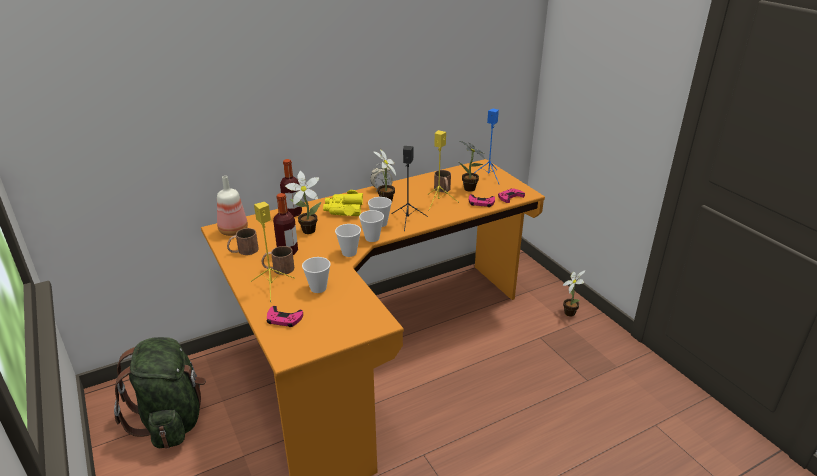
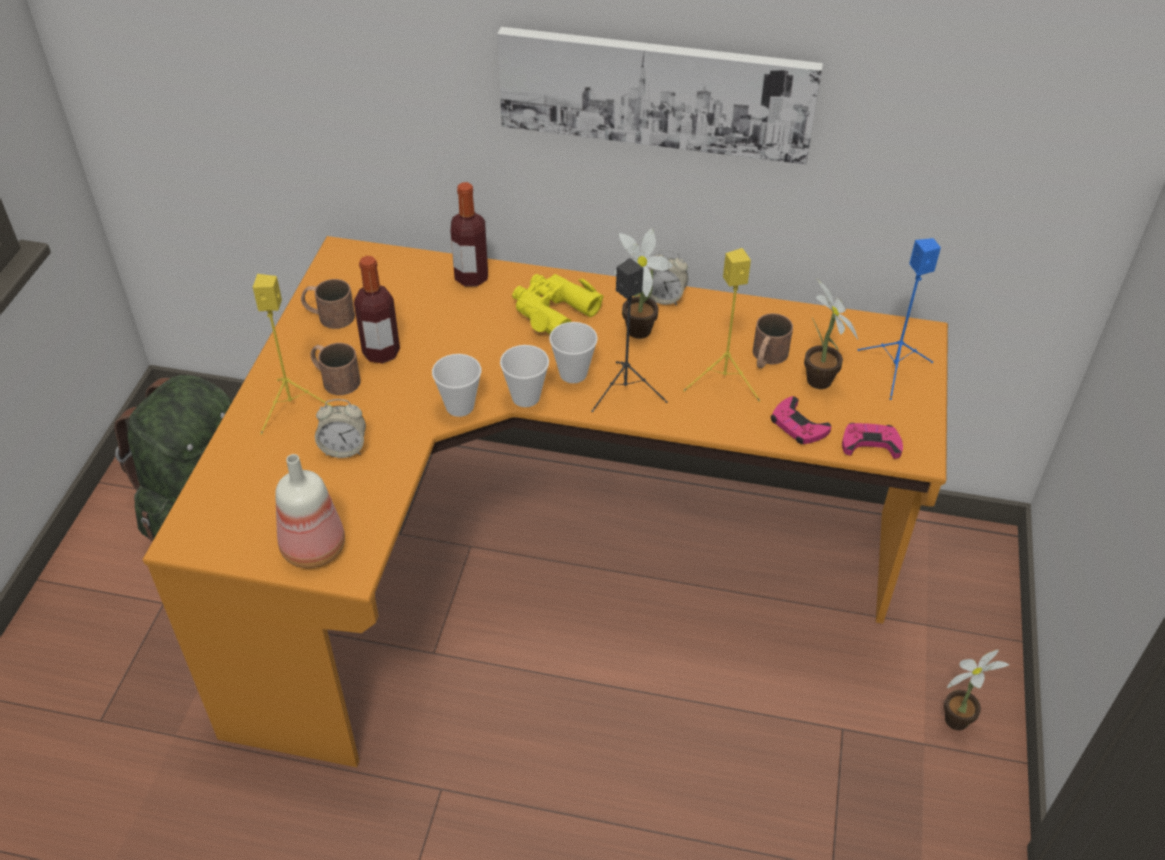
camera: 40 degrees right, 15 degrees up
bottle [217,176,248,236] -> bottle moved to [275,454,345,568]
pink game controller [267,306,303,327] -> none
potted plant [285,171,321,234] -> none
cup [302,257,330,293] -> alarm clock [315,399,366,458]
none -> picture [497,27,823,165]

